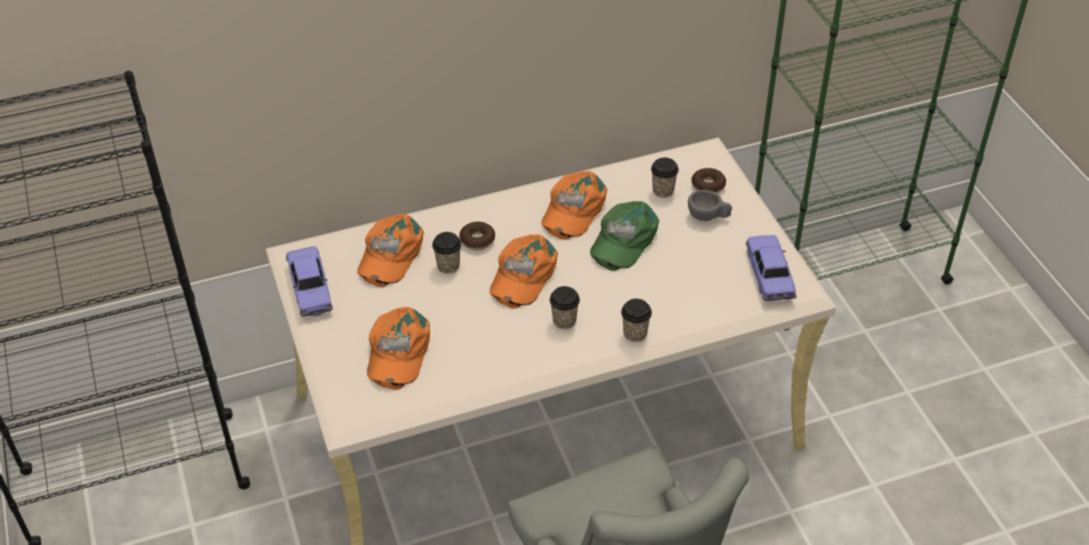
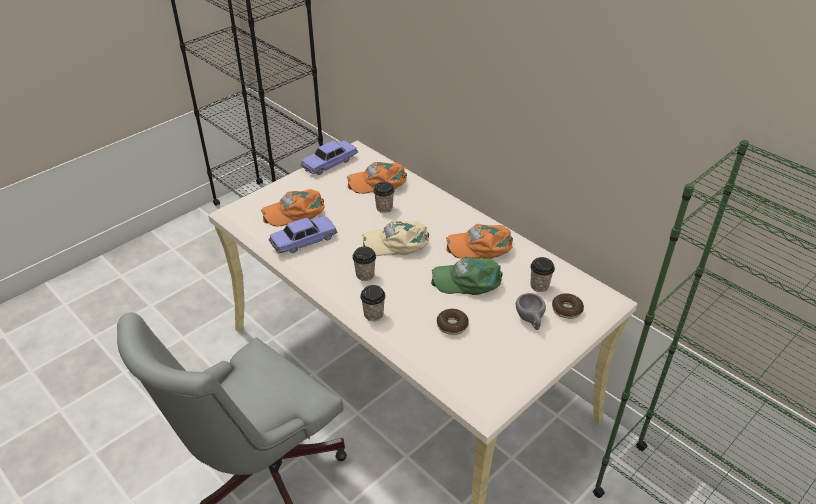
camera: 65 degrees right, 5 degrees down
donut [459,222,495,251] -> donut moved to [437,309,469,335]
orange cap [490,235,558,309] -> beige cap [362,220,429,256]
toy car [746,235,797,301] -> toy car moved to [268,216,338,253]

